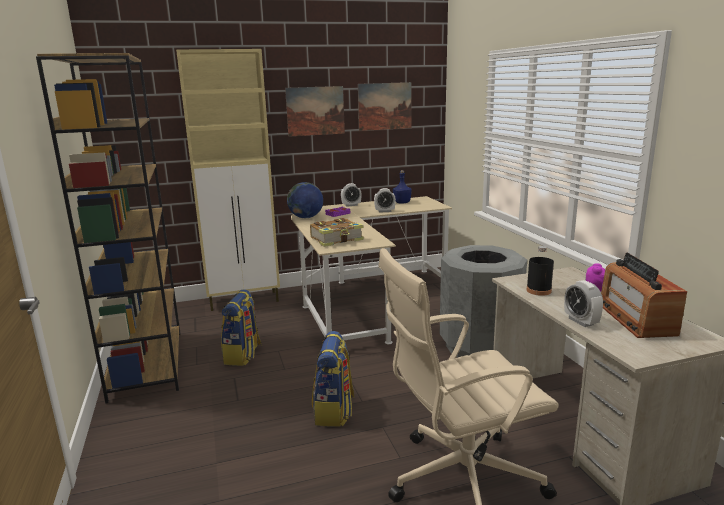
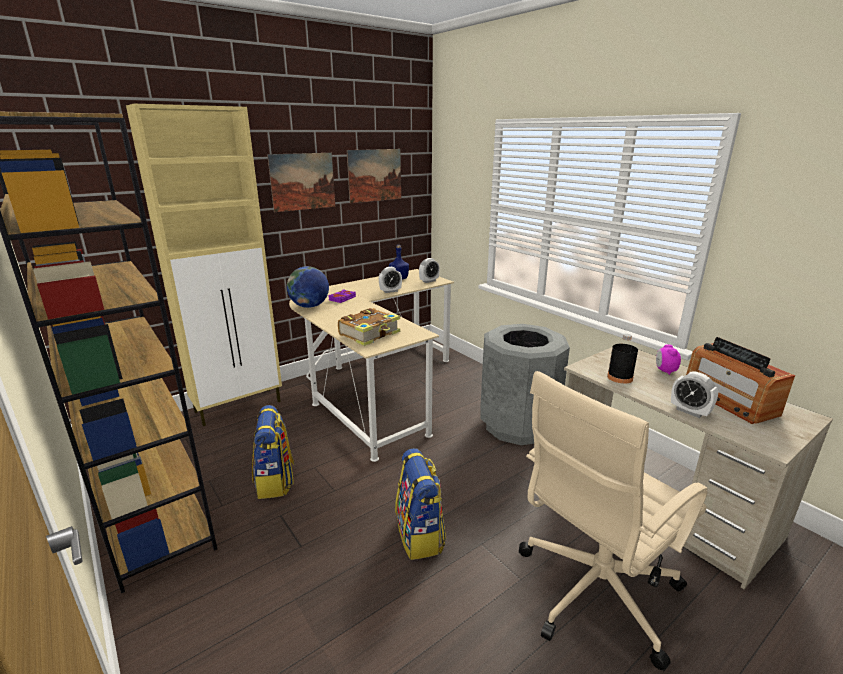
camera: 20 degrees left, 5 degrees up
alarm clock [341,183,361,207] -> alarm clock moved to [419,258,440,283]

